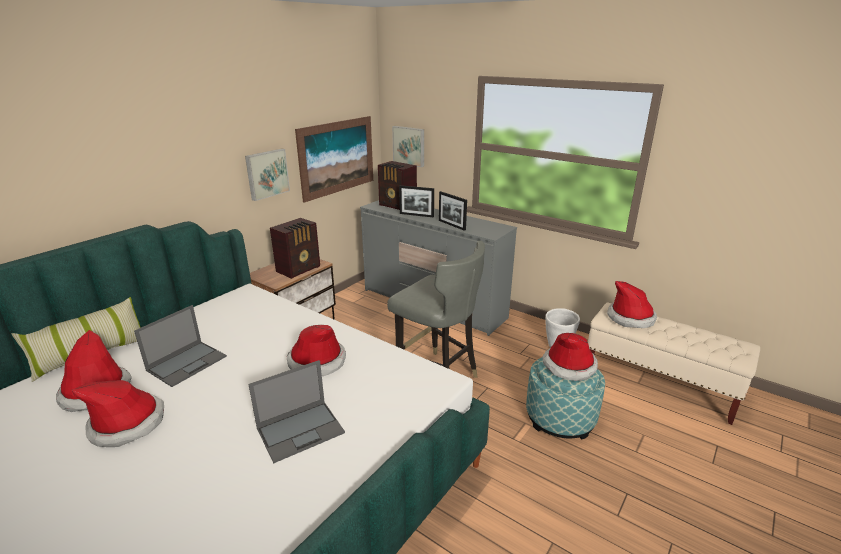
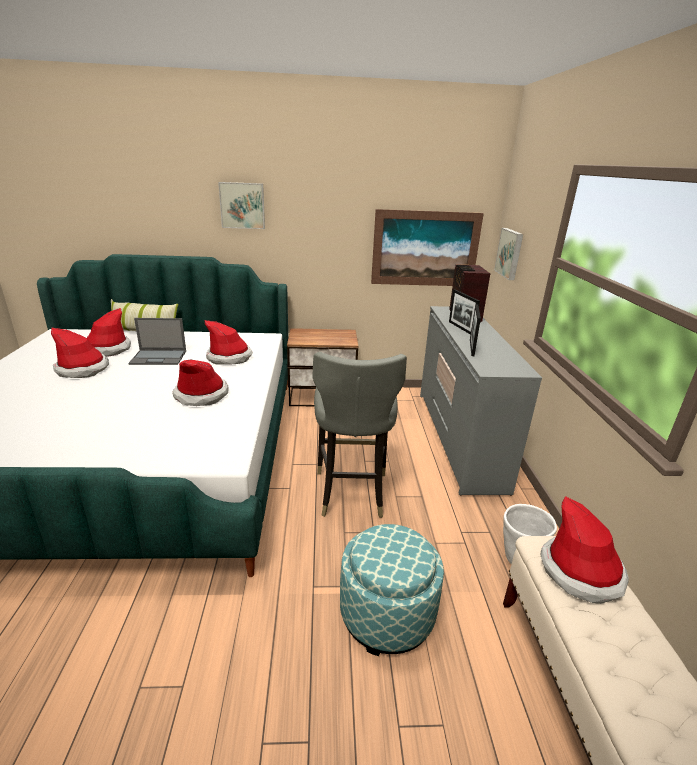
camera: 50 degrees right, 0 degrees up
picture [245,148,290,201] -> picture moved to [218,182,265,229]
laptop [248,360,345,463] -> none
radio [270,218,320,279] -> none
hat [542,333,598,381] -> hat moved to [205,320,253,365]

